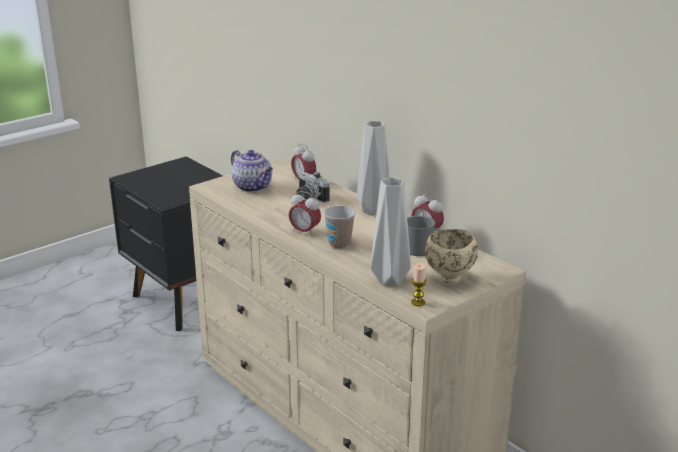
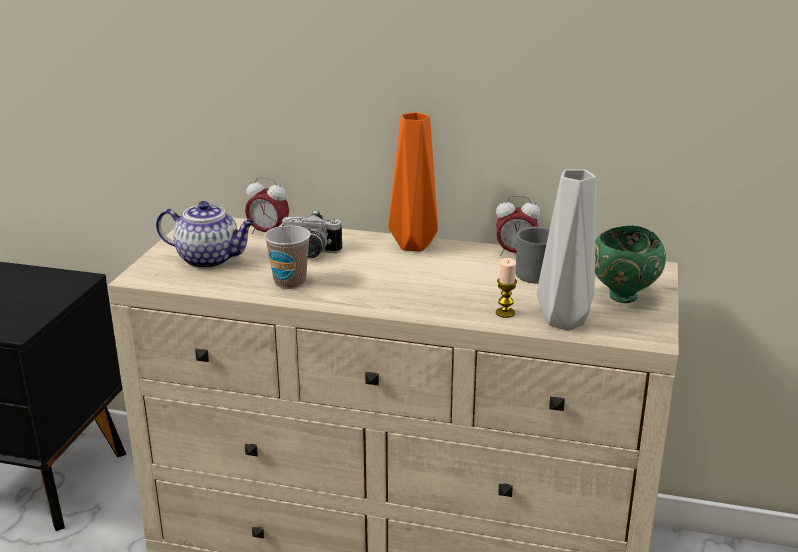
camera: 35 degrees left, 0 degrees up
alarm clock [289,191,321,237] -> none
cup [324,205,356,249] -> cup moved to [264,226,311,289]
grey vase [357,121,390,216] -> orange vase [388,112,438,251]
candle [411,263,427,306] -> candle moved to [496,258,517,318]
beige bowl [425,229,478,284] -> green bowl [595,226,666,303]

